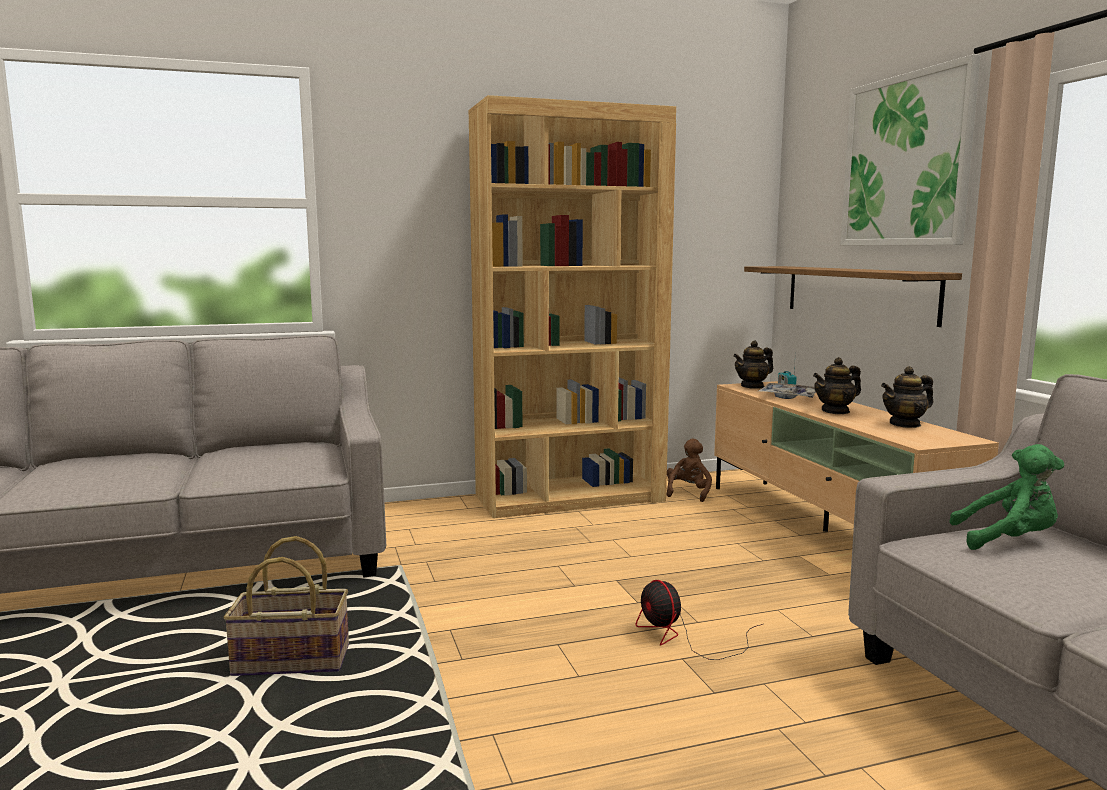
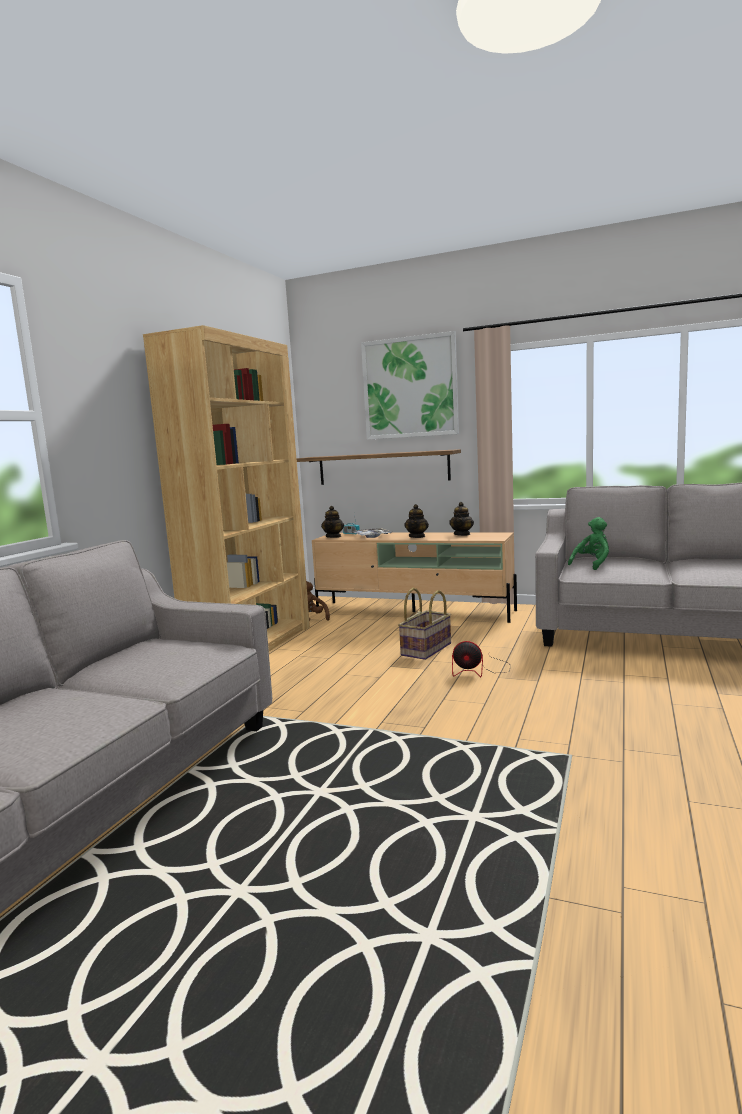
camera: 50 degrees left, 0 degrees up
basket [223,536,349,676] -> basket moved to [398,588,451,660]

